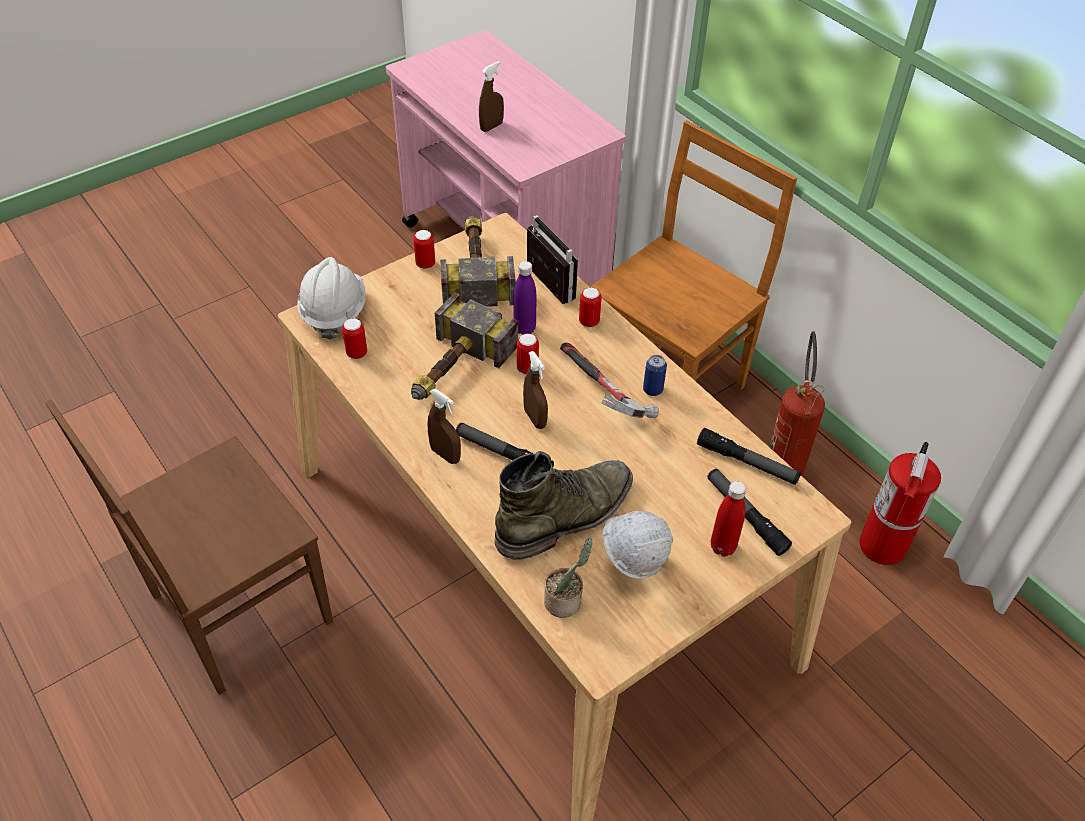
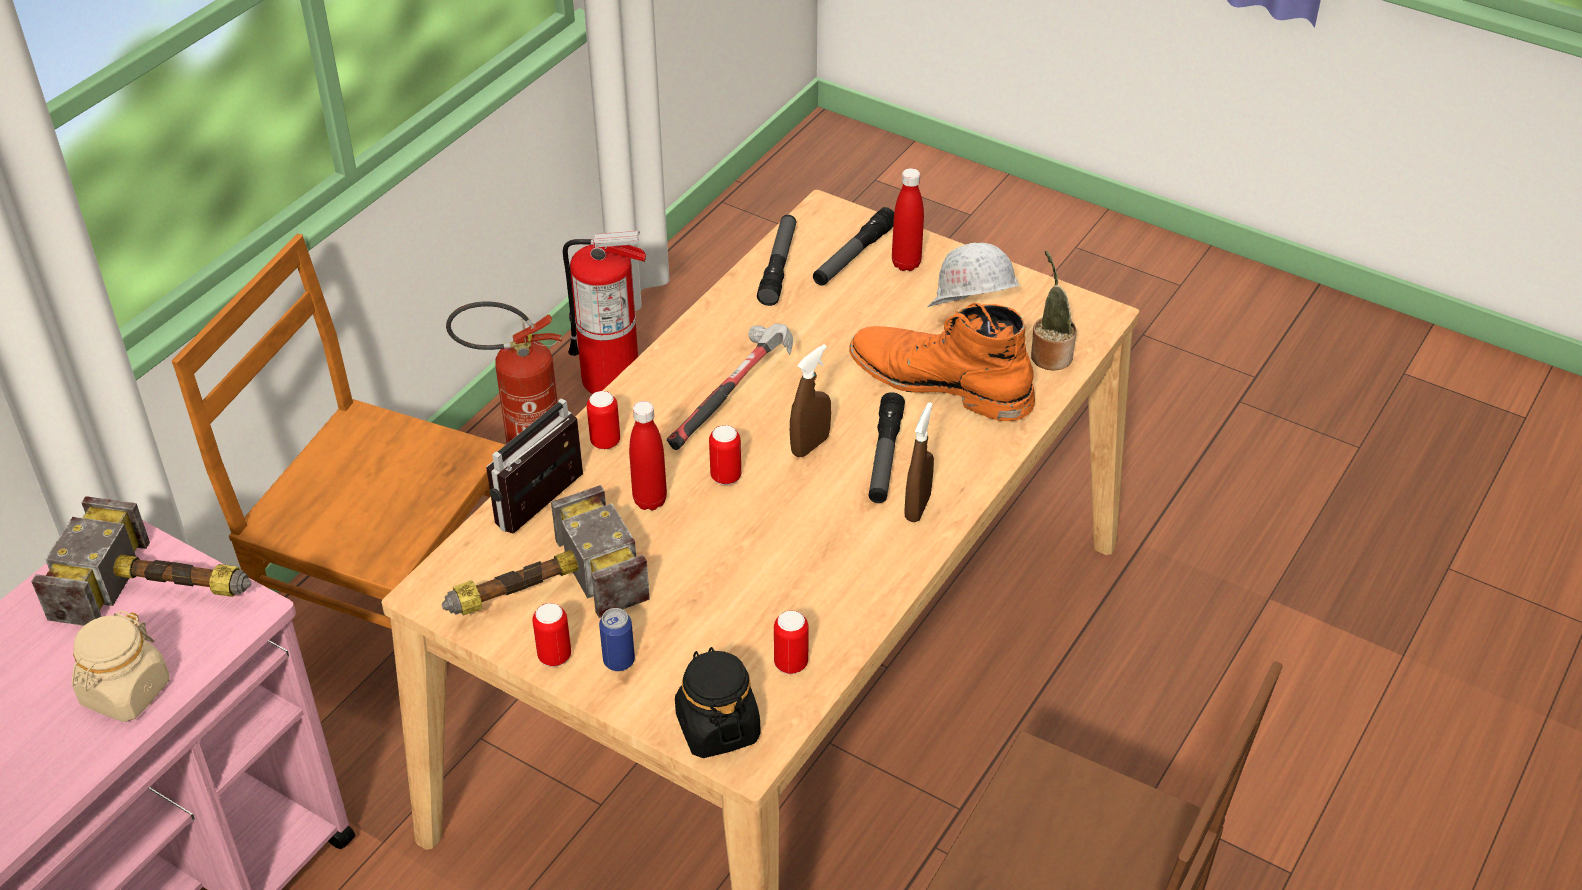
camera: 110 degrees left, 5 degrees down
white hard hat [297,257,365,340] -> black jar [675,647,761,758]
hammer [411,293,518,400] -> hammer moved to [31,496,251,626]
brown spray bottle [479,61,504,132] -> beige jar [72,610,170,722]
green boot [495,451,633,560] -> orange boot [849,303,1035,421]
purple bottle [513,261,536,335] -> red bottle [629,401,667,511]
can [643,355,667,396] -> can moved to [599,608,635,671]

